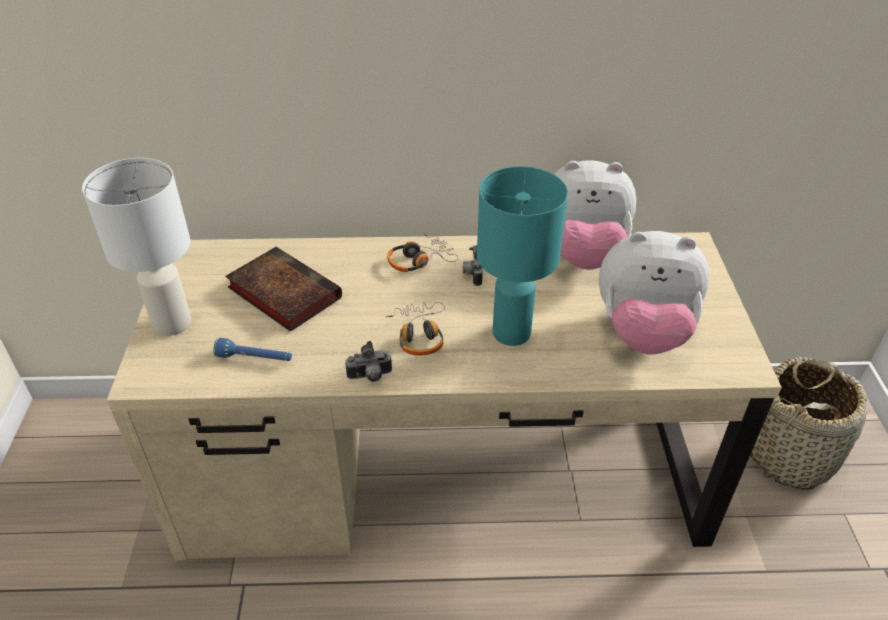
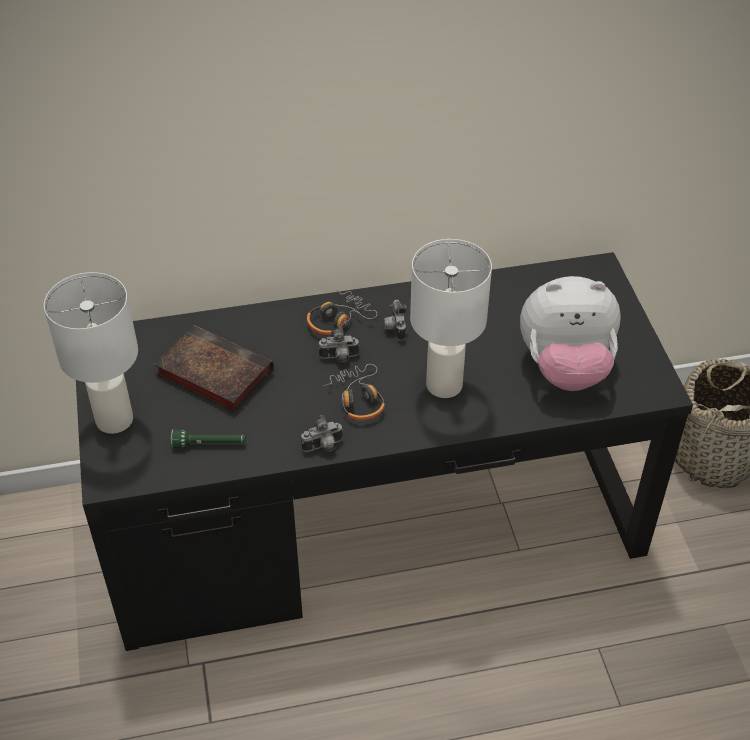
camera: 10 degrees left, 5 degrees up
beige desk [107,232,782,560] -> black desk [76,252,693,651]
blue flashlight [213,338,292,361] -> green flashlight [170,429,246,448]
turquoise table lamp [477,166,568,346] -> white table lamp [410,239,492,398]
plush toy [554,160,636,270] -> none
none -> camera [318,327,359,362]

